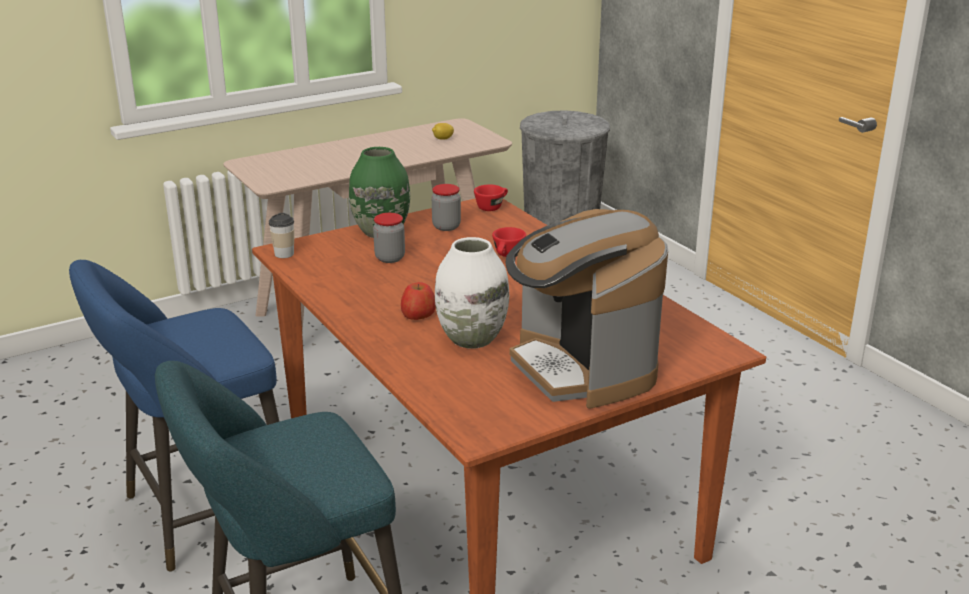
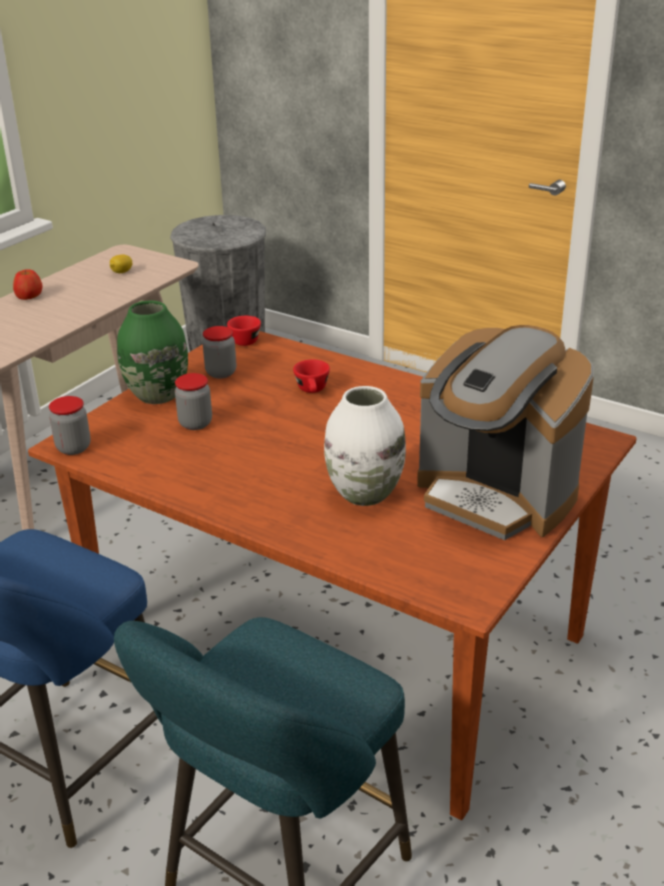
camera: 25 degrees left, 5 degrees up
cup [269,213,294,258] -> jar [49,396,91,455]
apple [401,282,436,320] -> apple moved to [13,269,43,300]

